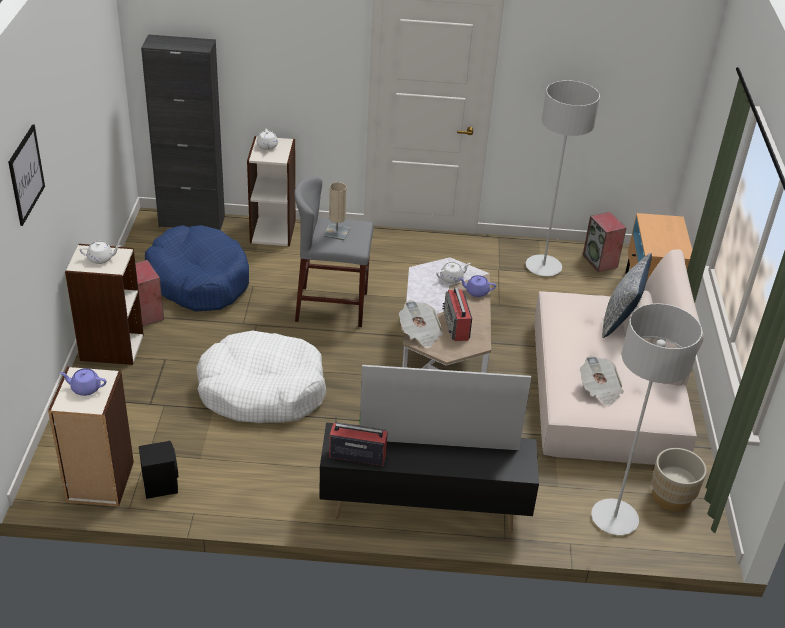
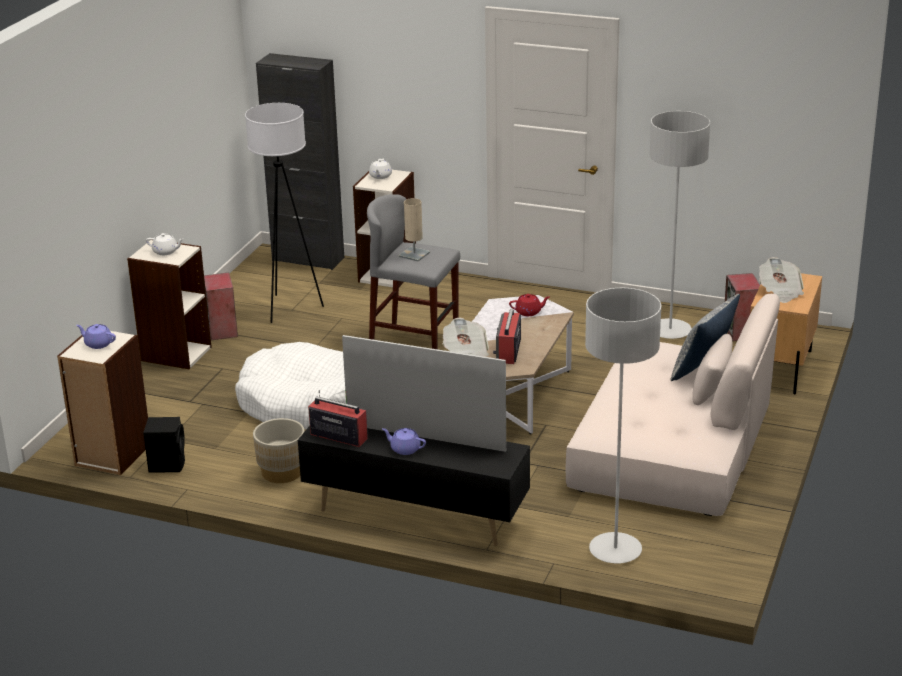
camera: 20 degrees right, 10 degrees down
picture [8,124,45,226] -> none
blue dog bed [145,225,249,311] -> white floor lamp [245,103,324,323]
white teapot [436,262,471,284] -> red teapot [509,294,549,316]
purple teapot [459,275,496,297] -> purple teapot moved to [382,428,426,455]
newspaper [580,355,624,407] -> newspaper moved to [759,257,804,303]
beige planter [651,448,707,512] -> beige planter moved to [253,418,305,483]

